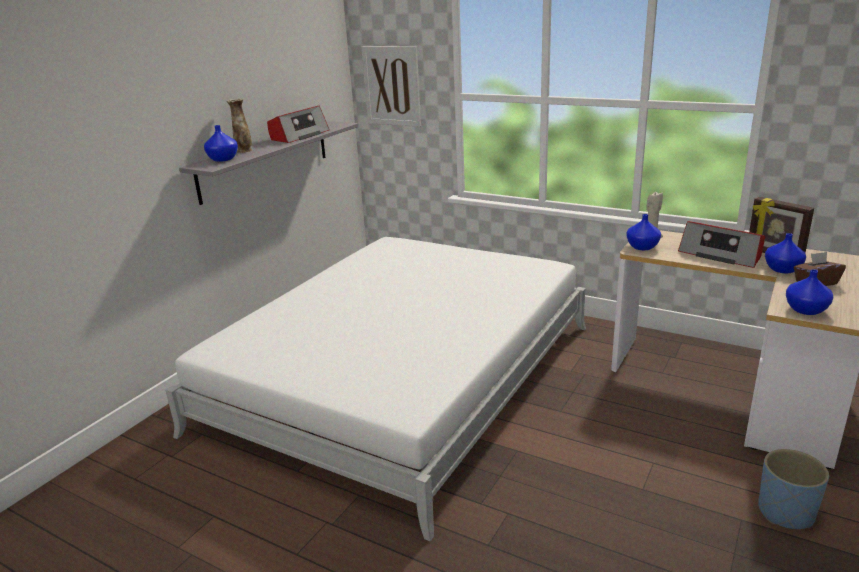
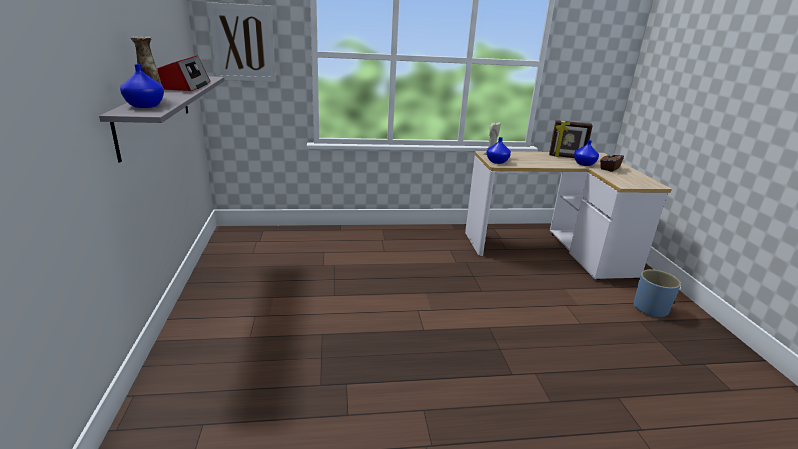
camera: 40 degrees left, 0 degrees up
white bed [165,237,586,541] -> none
radio [678,221,765,268] -> none
blue vase [786,269,833,315] -> none

